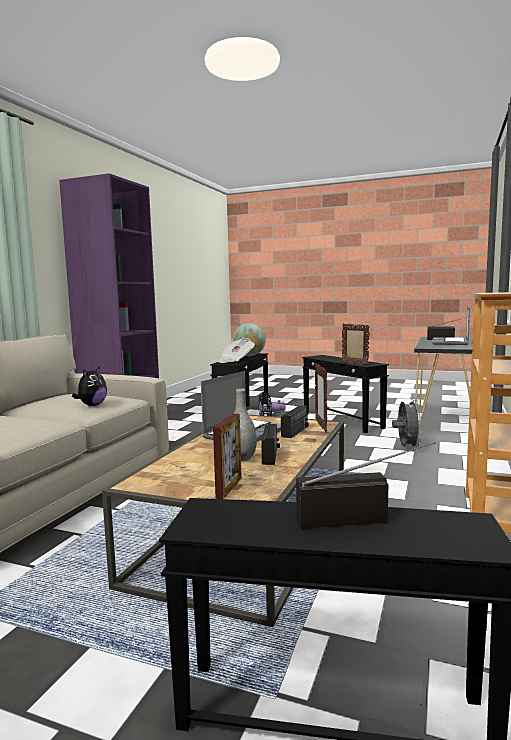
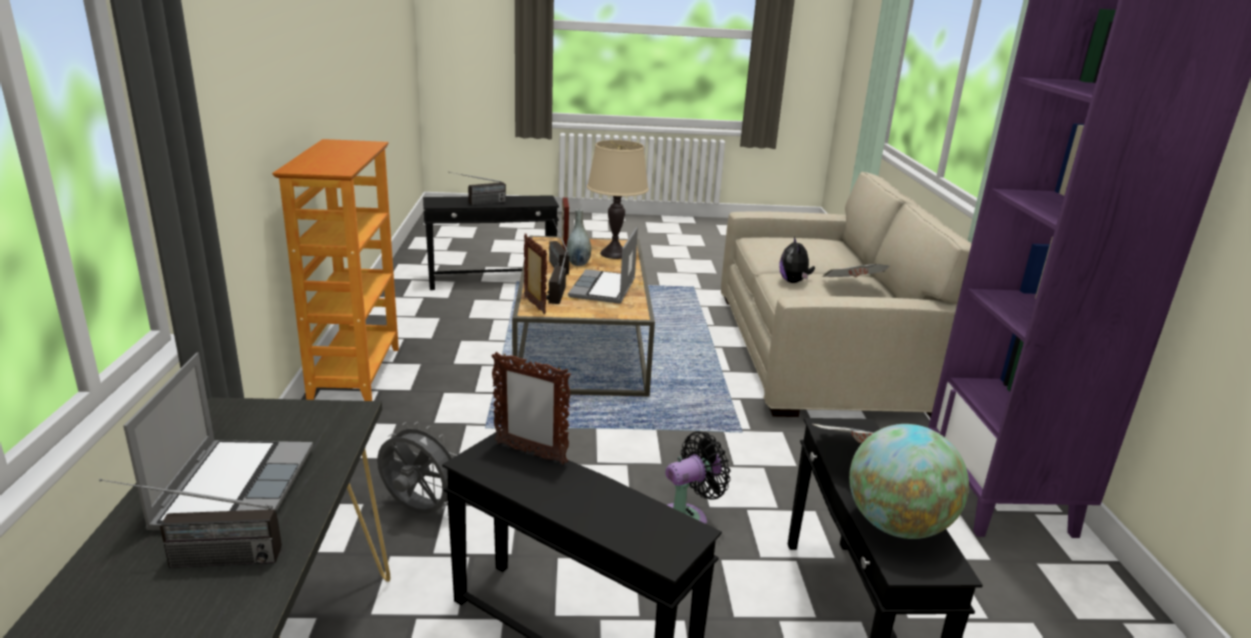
camera: 155 degrees right, 15 degrees up
grey fan [392,398,423,448] -> grey fan turned 135 degrees clockwise [377,422,457,514]
none -> beige table lamp [587,140,649,259]
none -> newspaper [822,264,890,277]

